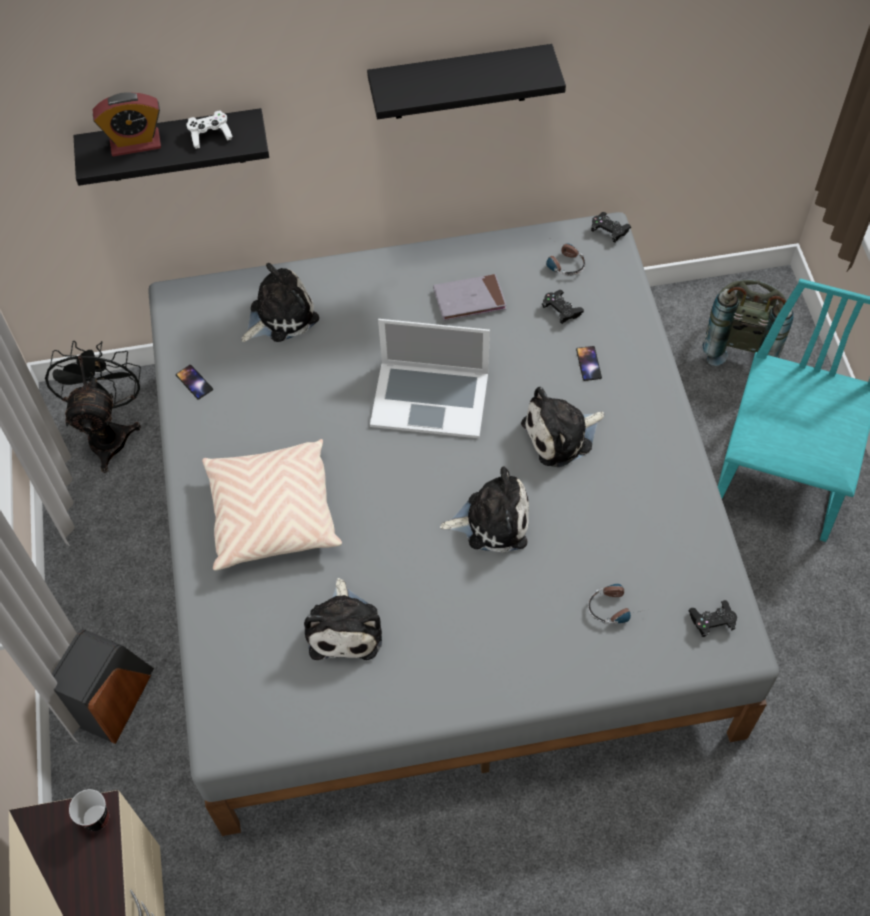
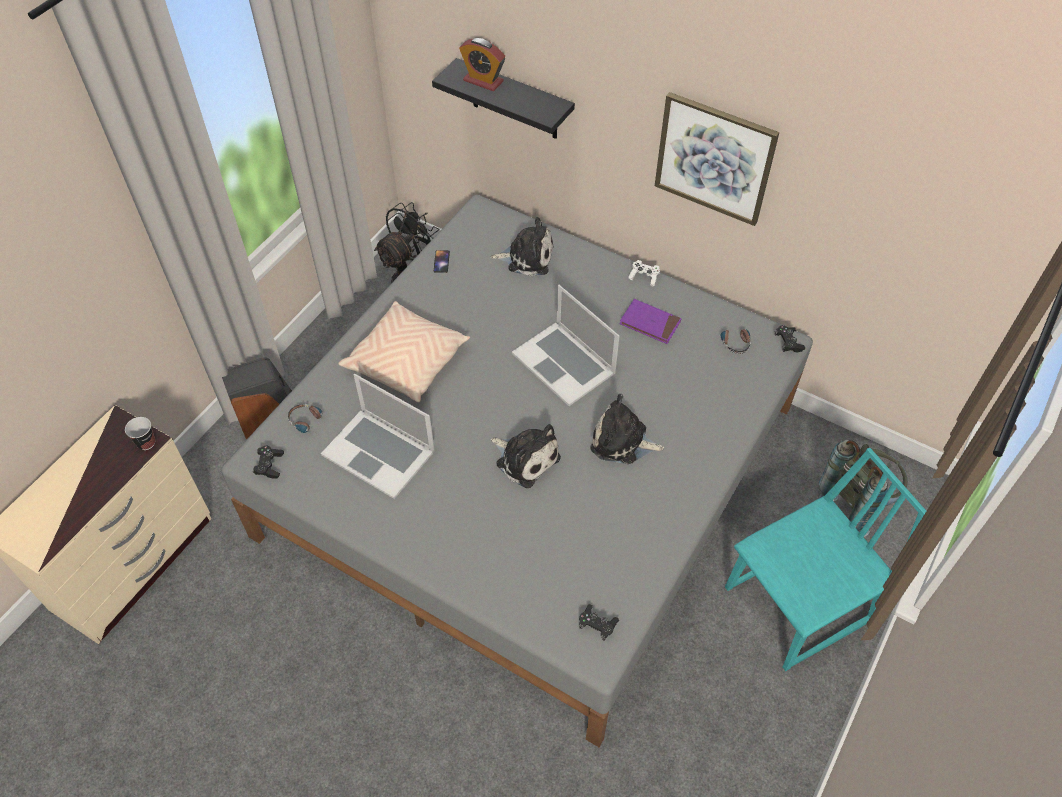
camera: 40 degrees right, 5 degrees down
white game controller [186,110,233,149] -> white game controller moved to [628,260,660,287]
plush toy [304,578,382,660] -> laptop [321,374,435,499]
black shelf [367,44,566,119] -> picture [655,92,779,226]
grey book [433,274,507,321] -> purple book [619,299,682,344]
black game controller [542,290,584,324] -> black game controller moved to [253,446,284,478]
phone [576,346,602,381] -> none
headphones [588,584,645,624] -> headphones moved to [288,404,322,433]

